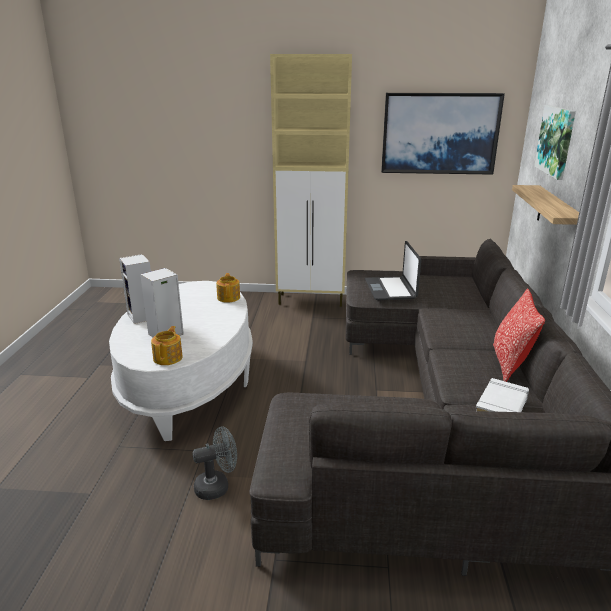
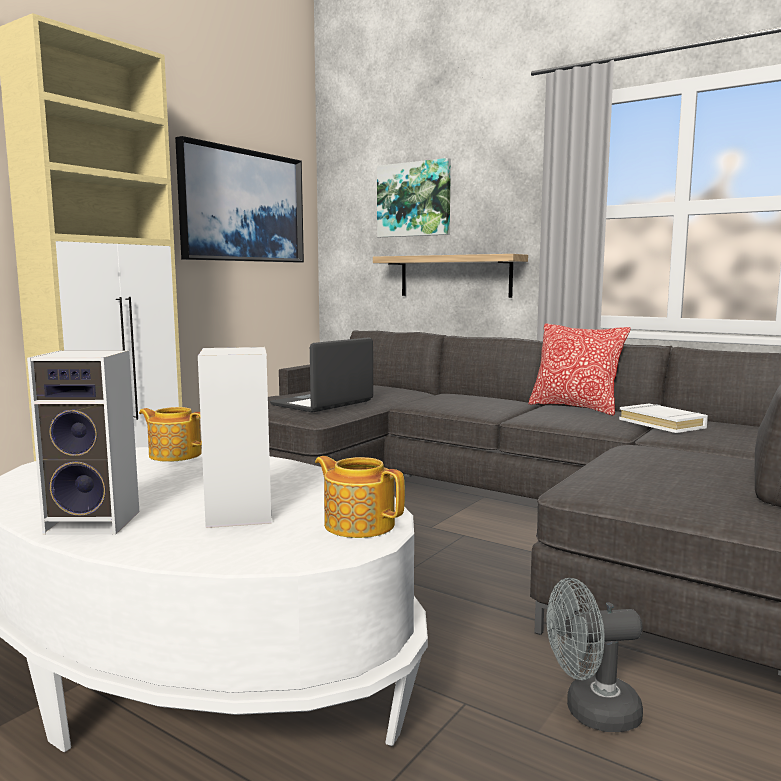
camera: 60 degrees left, 15 degrees down
grey fan [192,426,237,500] -> grey fan turned 105 degrees counterclockwise [546,578,643,732]
laptop [365,241,421,300] -> laptop turned 105 degrees clockwise [270,337,373,413]

